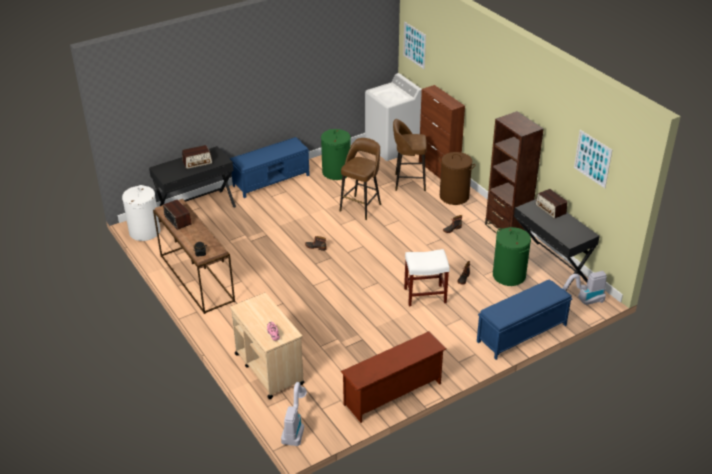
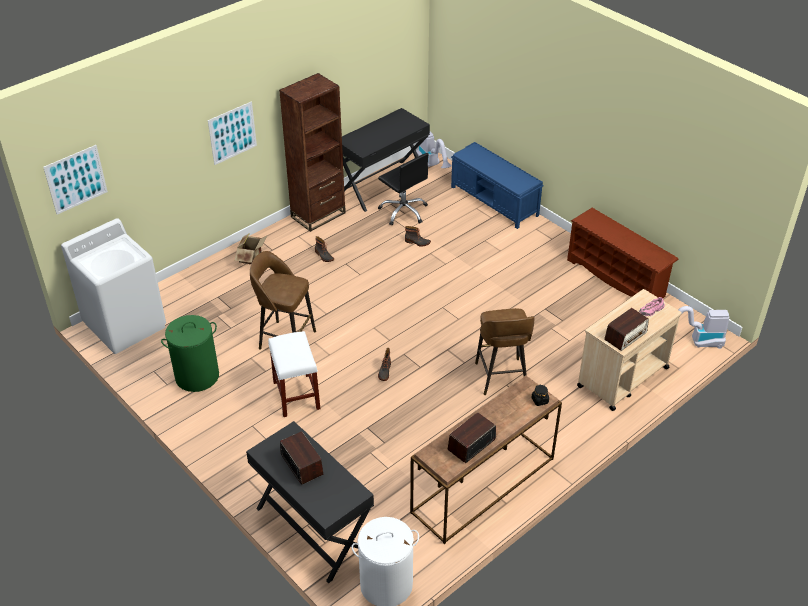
camera: 100 degrees left, 5 degrees up
blue bench [230,137,310,198] -> none
brown stool [393,119,427,191] -> brown stool moved to [475,308,535,395]
white stool [404,249,450,306] -> white stool moved to [268,331,320,417]
brown cabinet [419,85,465,179] -> none
brown laundry basket [438,152,476,205] -> cardboard box [235,233,268,264]
green laundry basket [493,227,531,286] -> black office chair [378,153,429,225]
radio [535,189,567,219] -> radio moved to [604,308,649,351]
picture [574,130,612,188] -> picture moved to [208,101,257,165]

